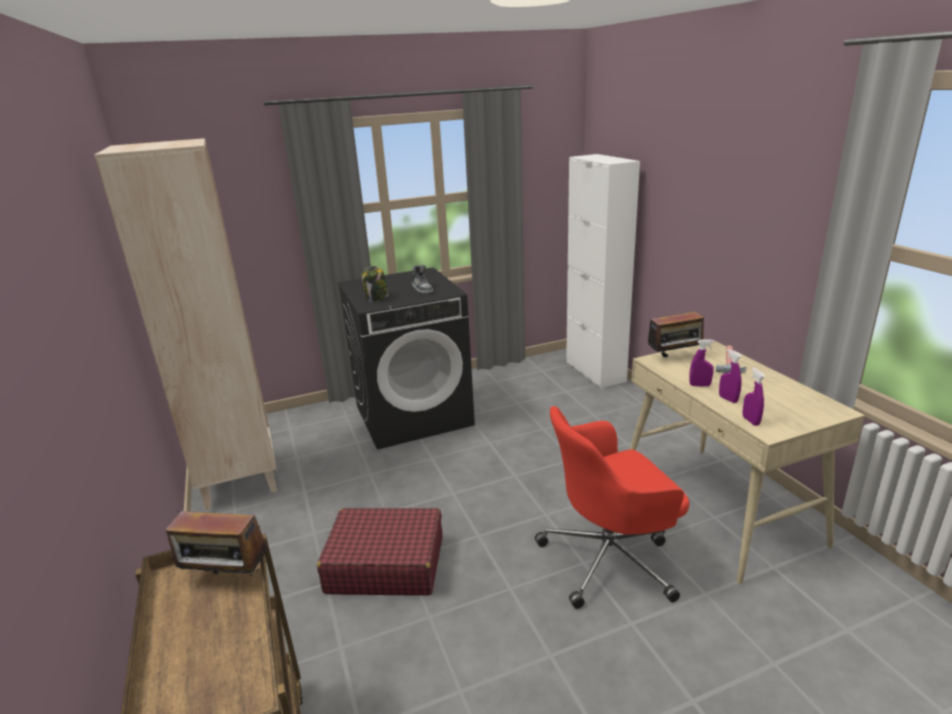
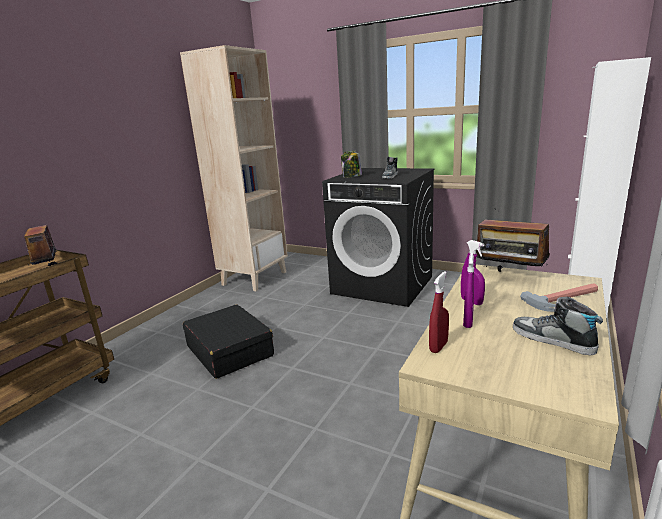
camera: 50 degrees right, 5 degrees down
red suitcase [317,508,443,596] -> black suitcase [183,305,274,379]
red office chair [535,406,690,609] -> none
purple spray bottle [743,367,765,426] -> red spray bottle [429,271,449,353]
none -> shoe [513,297,603,355]

